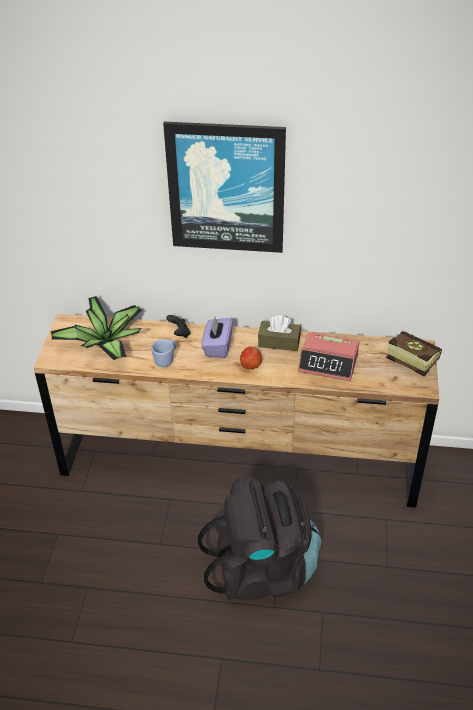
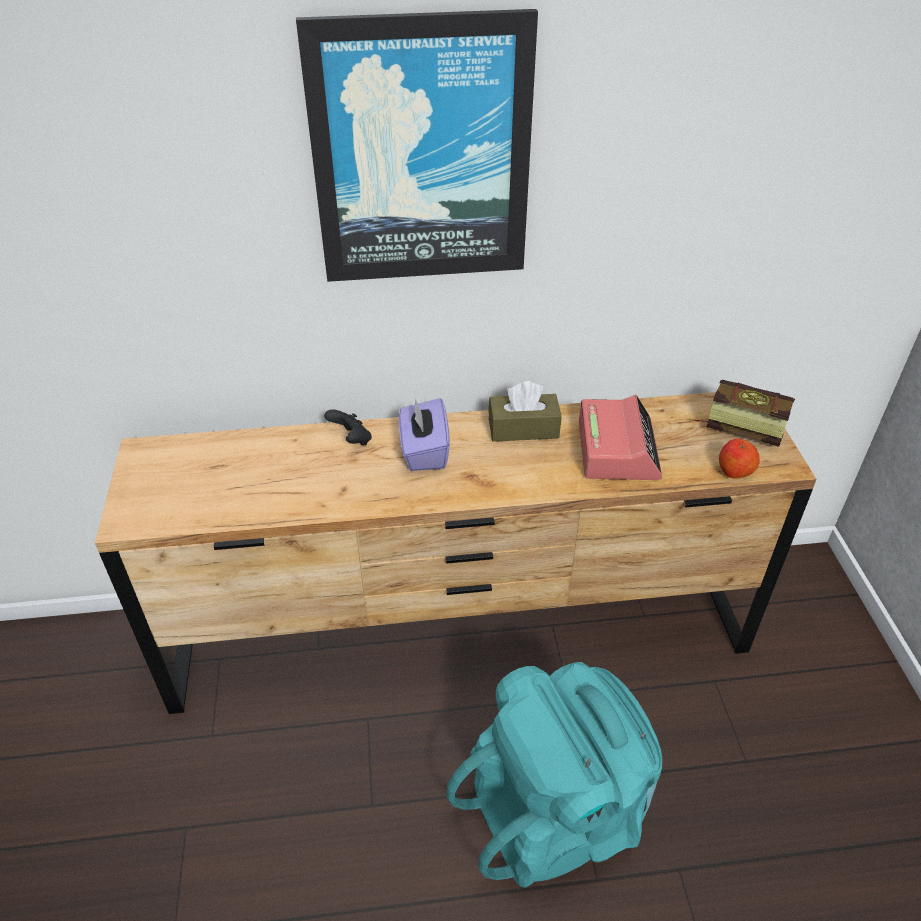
camera: 15 degrees left, 0 degrees up
potted plant [51,296,142,360] -> none
blue mug [151,339,176,367] -> none
black backpack [198,476,321,601] -> turquoise backpack [446,662,663,888]
apple [240,346,262,369] -> apple moved to [719,438,760,479]
alarm clock [298,332,359,381] -> alarm clock turned 90 degrees counterclockwise [579,395,662,480]

